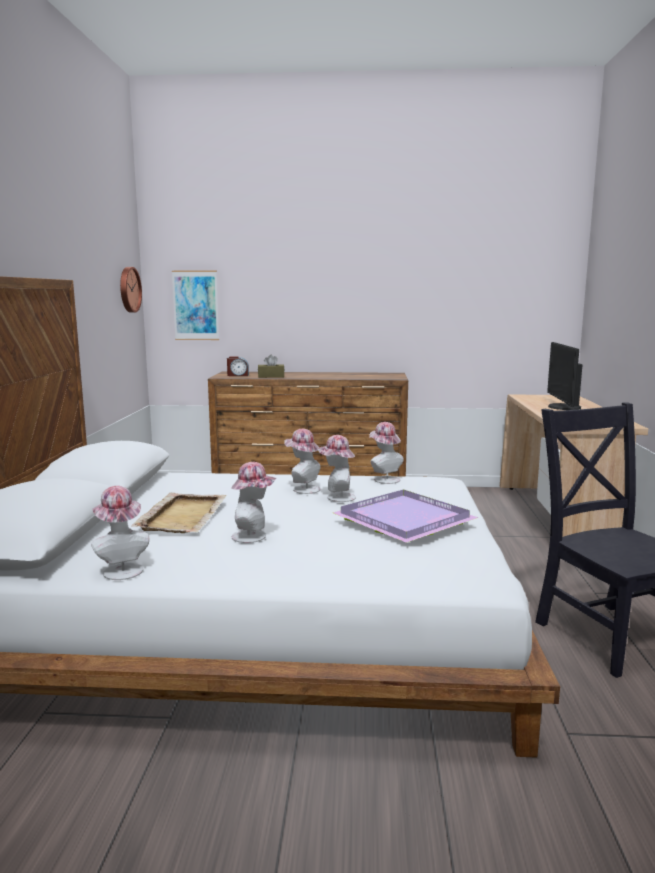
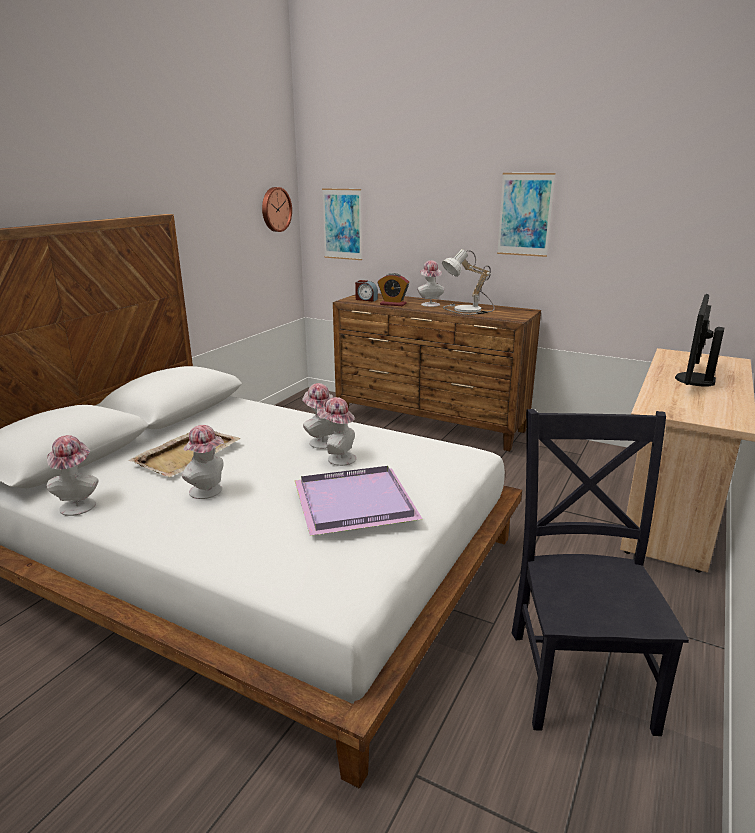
camera: 25 degrees right, 10 degrees up
brown tissue box [258,355,285,378] -> alarm clock [378,273,409,306]
hat [369,422,404,484] -> hat moved to [417,260,445,307]
none -> table lamp [442,249,495,315]
none -> picture [497,173,555,257]

